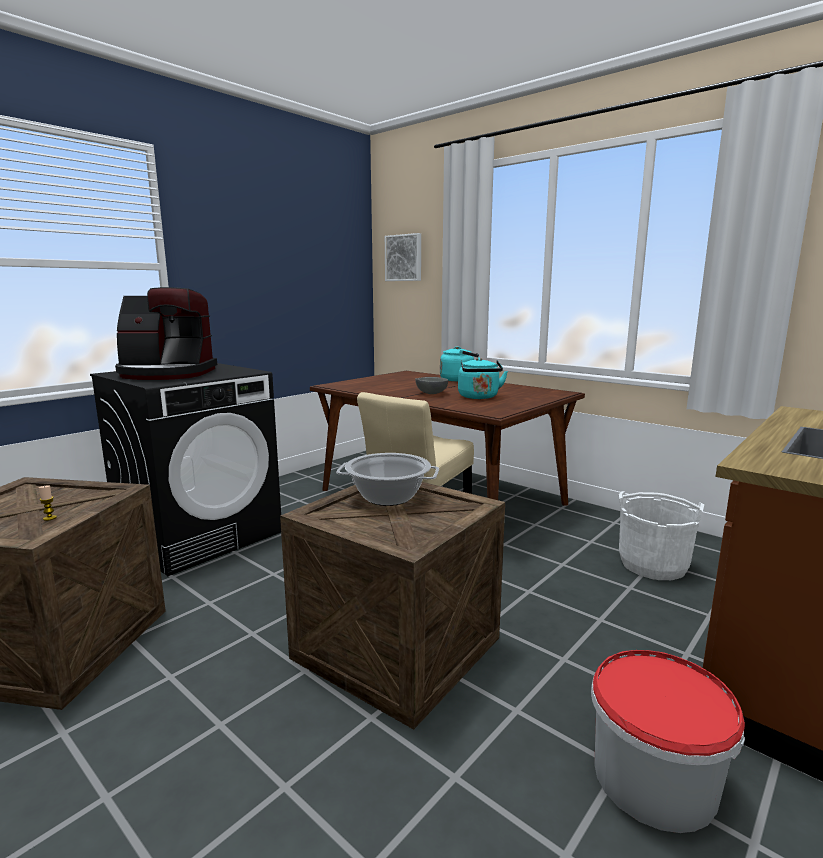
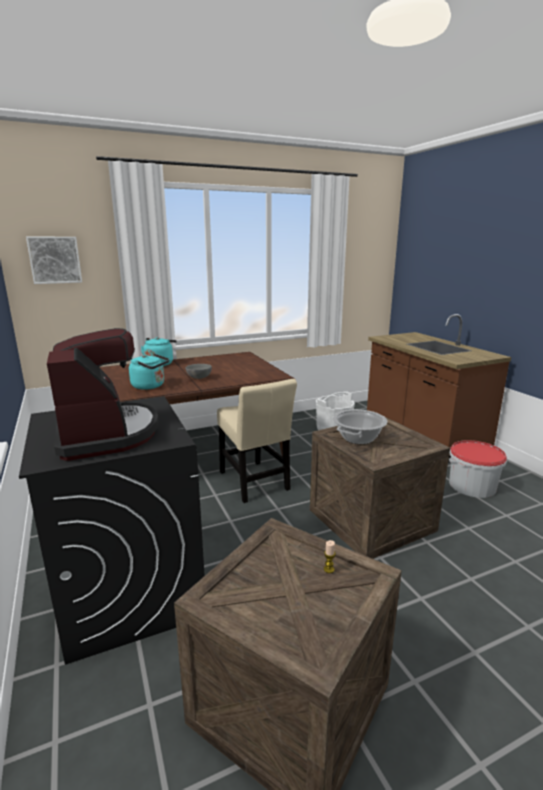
camera: 65 degrees left, 5 degrees up
coffee machine [115,287,217,380] -> coffee machine turned 45 degrees counterclockwise [47,328,159,461]
turquoise kettle [458,357,508,399] -> turquoise kettle moved to [129,354,169,390]

